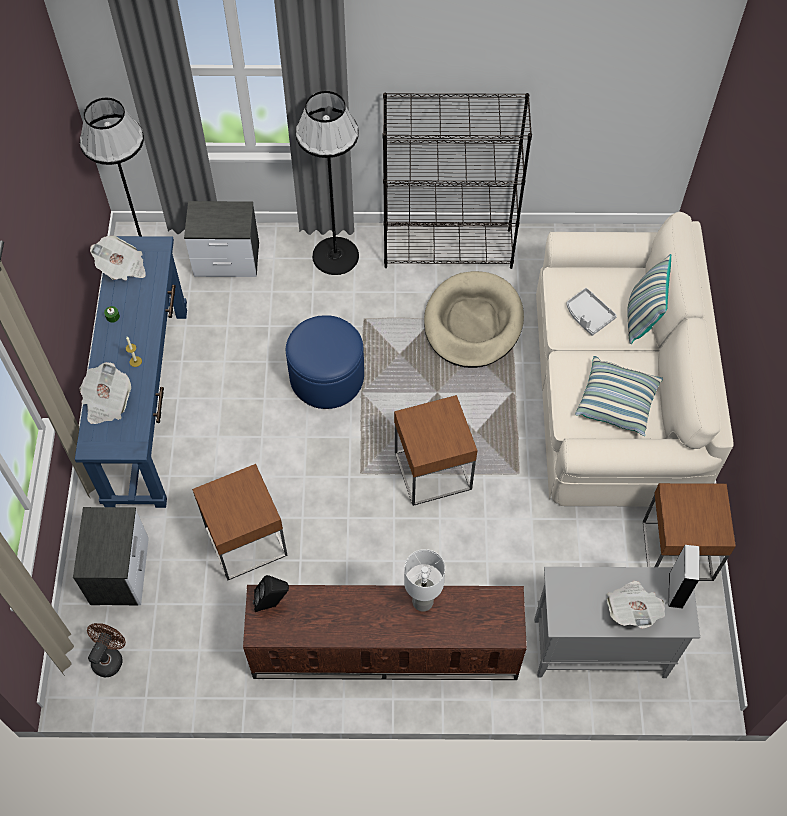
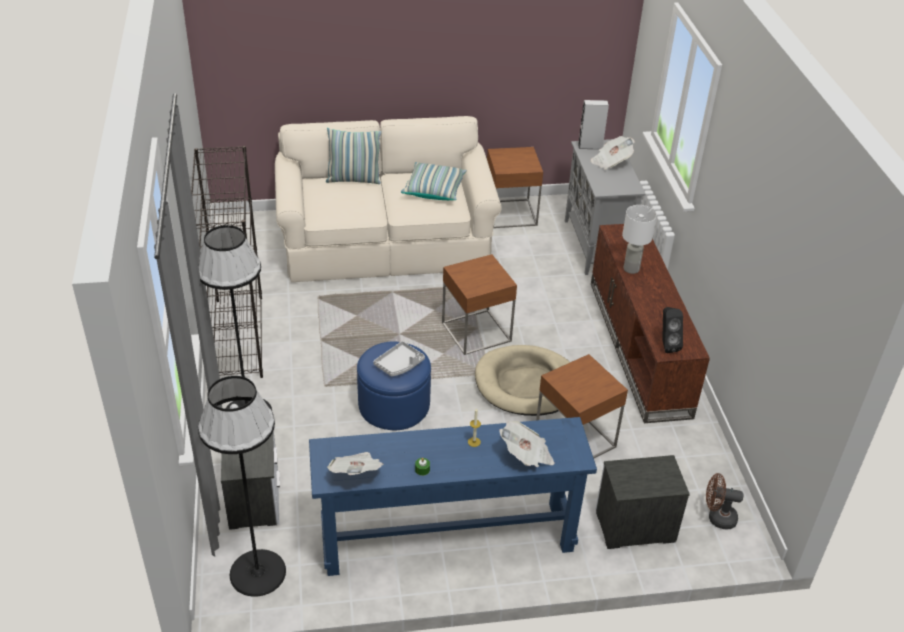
camera: 100 degrees left, 20 degrees down
beige dog bed [424,271,524,368] -> beige dog bed moved to [475,345,570,416]
grey tray [566,288,617,336] -> grey tray moved to [373,341,425,376]

